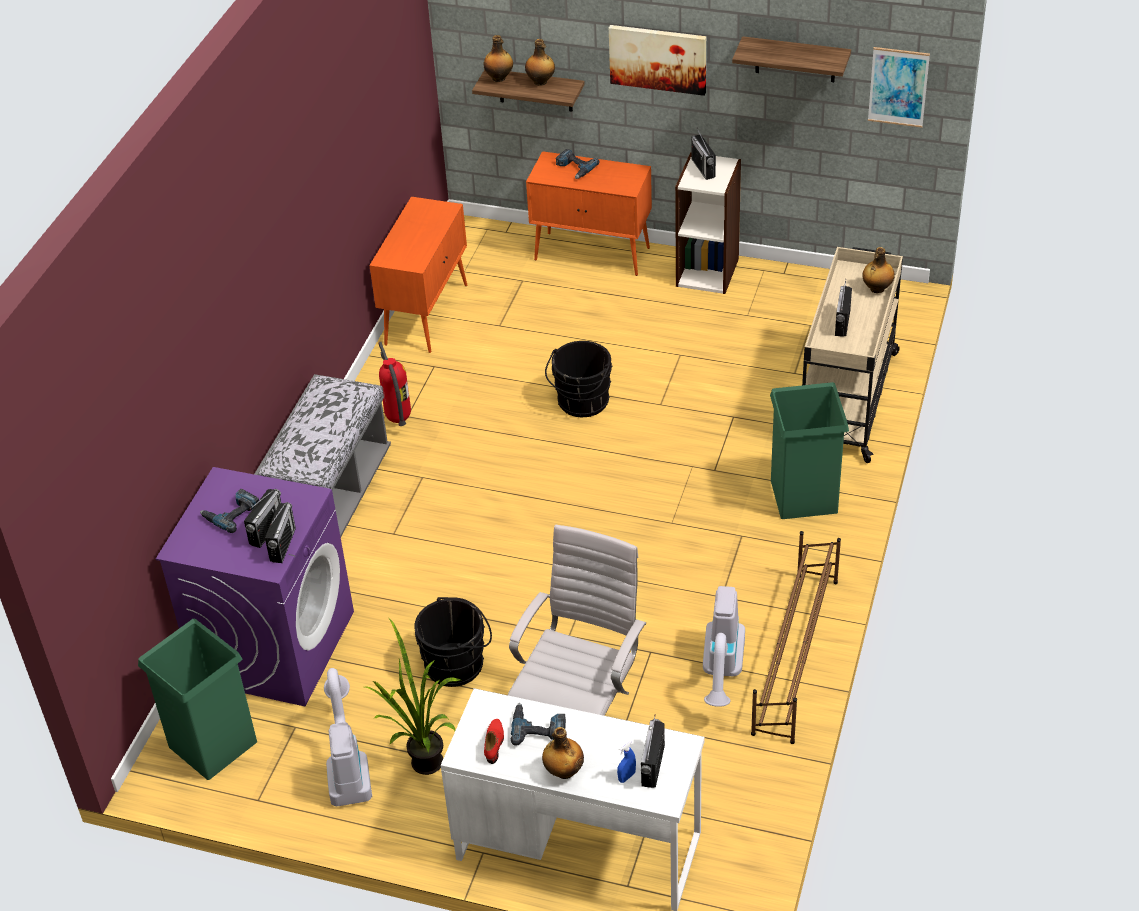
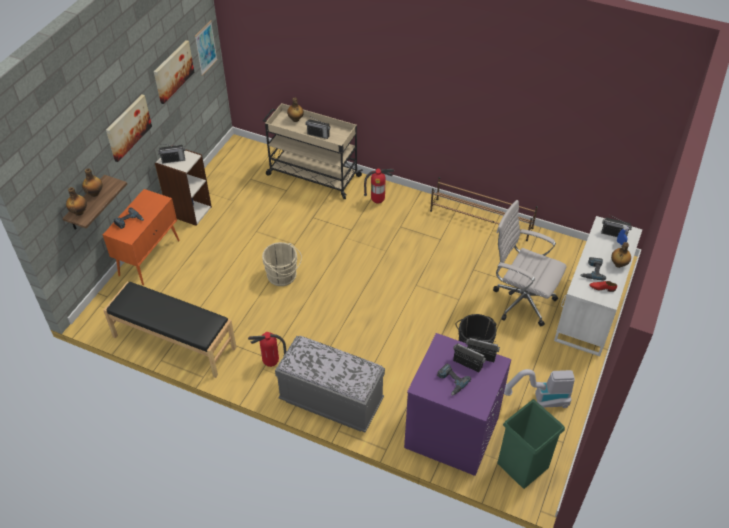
camera: 85 degrees left, 5 degrees up
potted plant [365,617,463,775] -> none
orange cabinet [369,197,467,353] -> black bench [103,281,237,378]
black bucket [545,341,613,417] -> beige bucket [262,242,302,286]
vacuum cleaner [703,586,745,707] -> none
shelf [732,36,851,82] -> picture [154,40,194,104]
green trash can [770,382,849,519] -> fire extinguisher [364,169,395,204]

